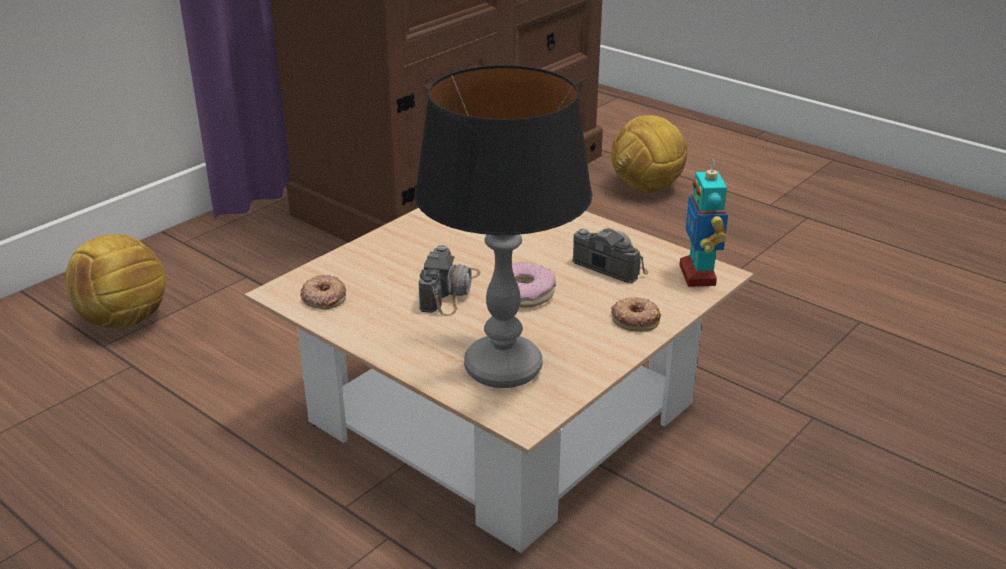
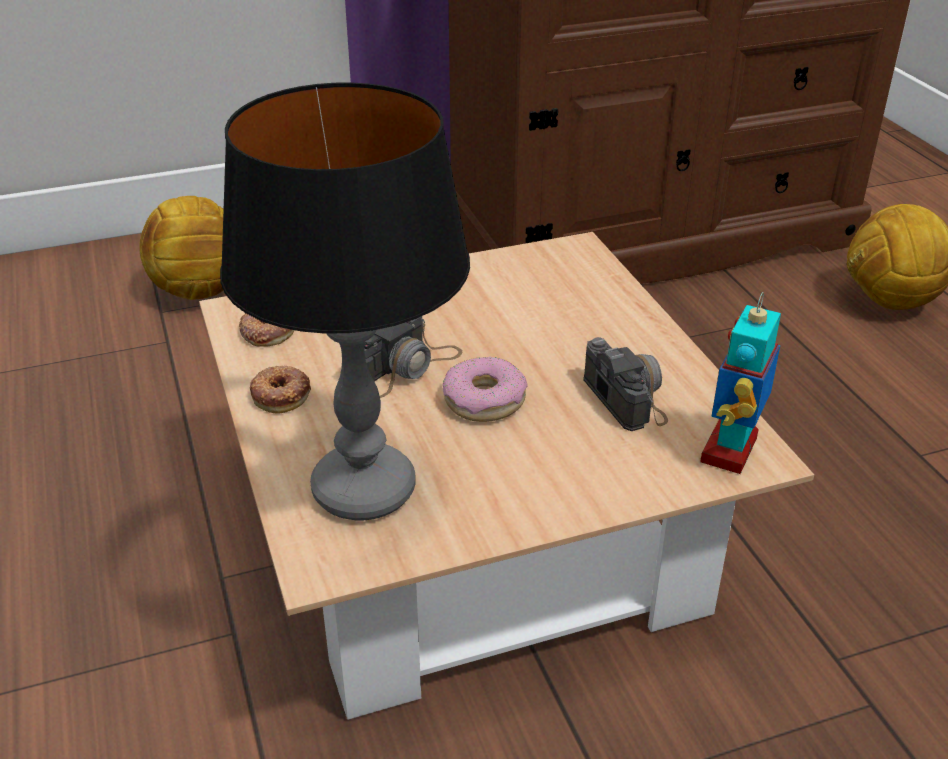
camera: 30 degrees right, 5 degrees up
donut [611,297,661,332] -> donut moved to [250,366,311,414]

